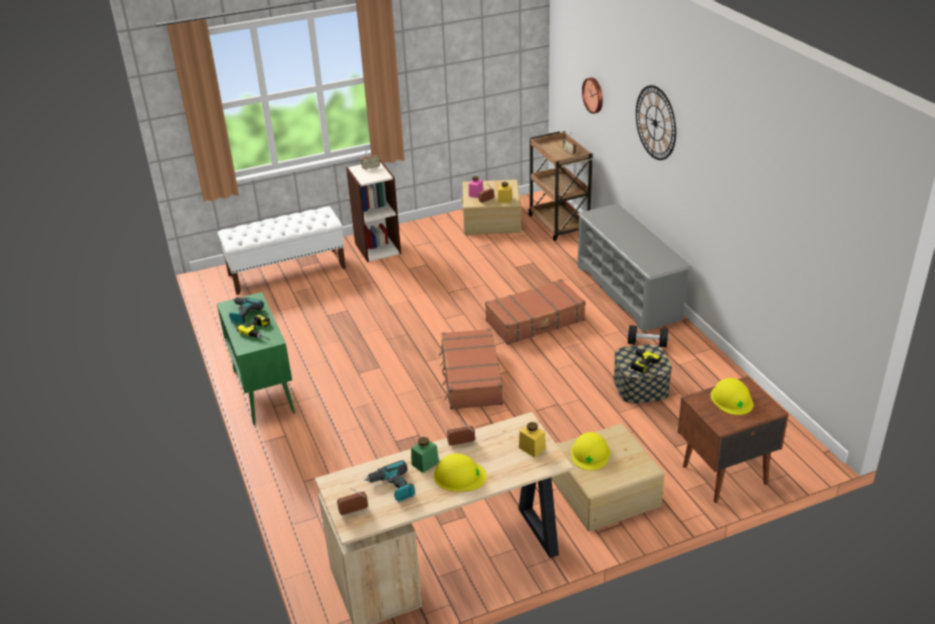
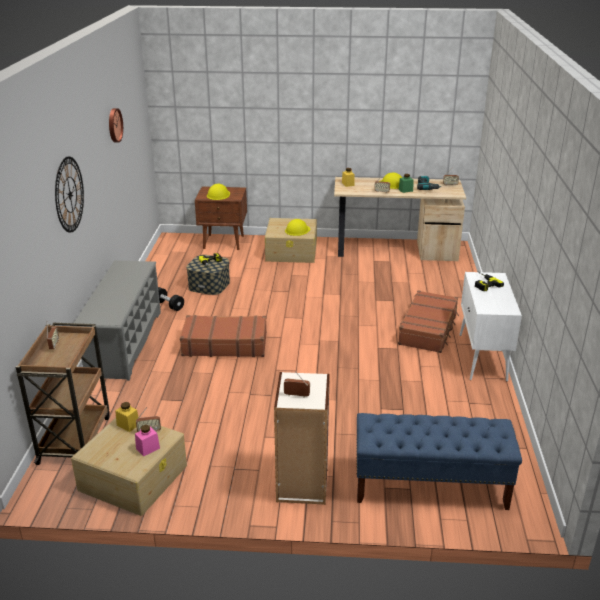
camera: 155 degrees left, 5 degrees down
green cabinet [217,292,295,425] -> white cabinet [460,272,522,382]
white bench [218,206,346,295] -> blue bench [357,413,522,510]
power drill [229,297,264,324] -> none
brown suitcase [439,328,503,410] -> brown suitcase moved to [398,290,459,353]
wall clock [582,77,603,114] -> wall clock moved to [109,108,123,143]

